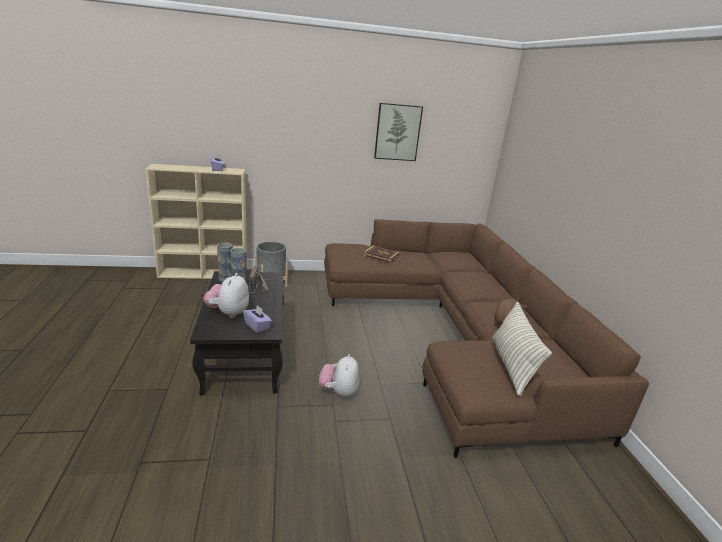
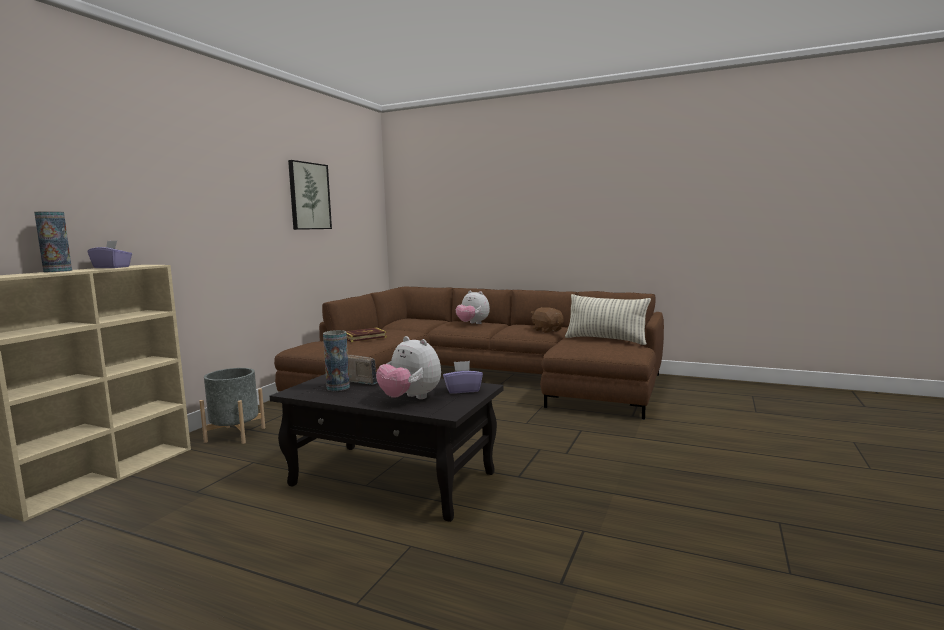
camera: 55 degrees left, 15 degrees down
vase [217,243,233,282] -> vase moved to [34,211,72,272]
plush toy [319,354,360,398] -> plush toy moved to [456,291,490,324]

